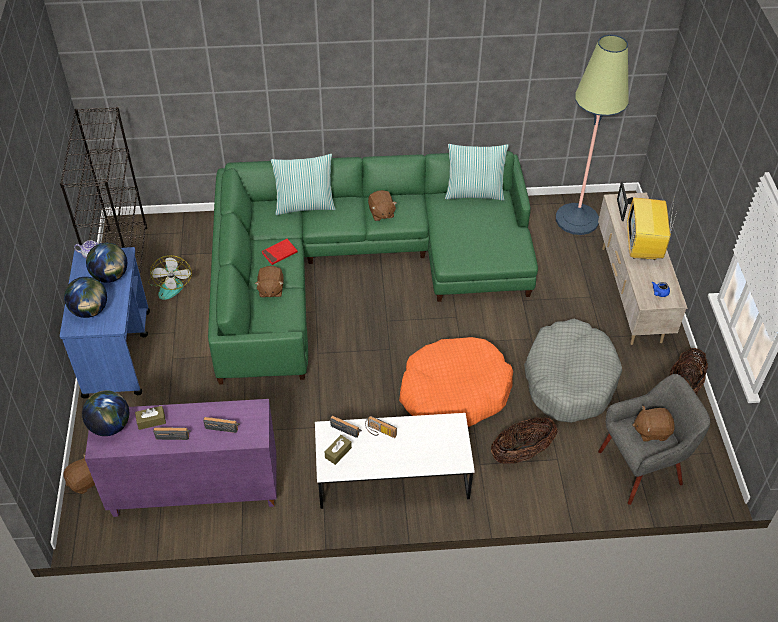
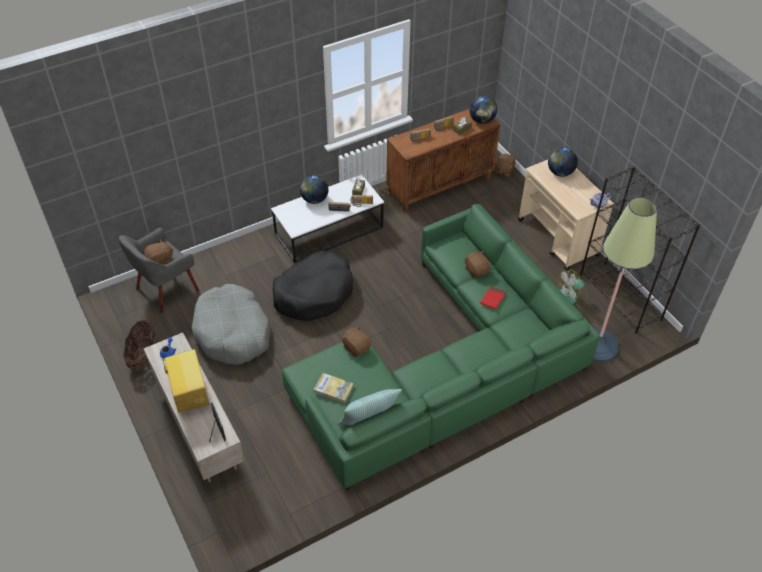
camera: 155 degrees right, 0 degrees up
blue cart [60,247,150,399] -> beige cart [518,160,614,271]
purple cabinet [85,399,277,517] -> brown cabinet [386,109,500,213]
globe [86,243,127,283] -> globe moved to [300,175,328,204]
fan [148,255,192,300] -> fan turned 75 degrees counterclockwise [558,268,588,304]
pillow [271,154,336,215] -> none
brown plush toy [368,190,397,221] -> brown plush toy moved to [341,326,371,357]
orange dog bed [399,337,513,427] -> black dog bed [272,251,353,321]
basket [491,417,557,464] -> none
floor lamp [556,35,629,235] -> floor lamp moved to [593,197,657,362]
none -> book [314,373,354,403]

